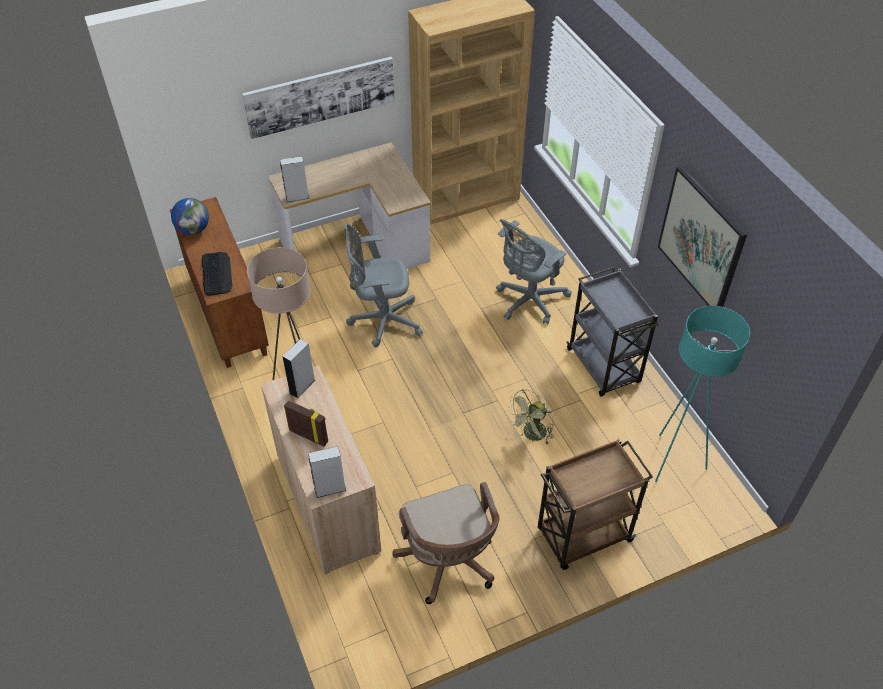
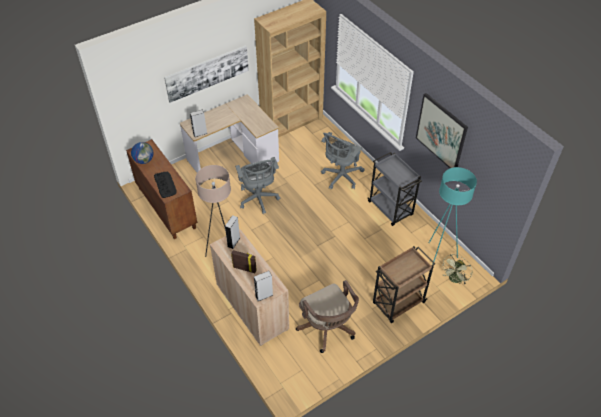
camera: 10 degrees left, 0 degrees up
grey office chair [344,223,423,347] -> grey office chair turned 90 degrees counterclockwise [235,157,280,214]
green fan [507,389,554,445] -> green fan moved to [441,254,472,284]

